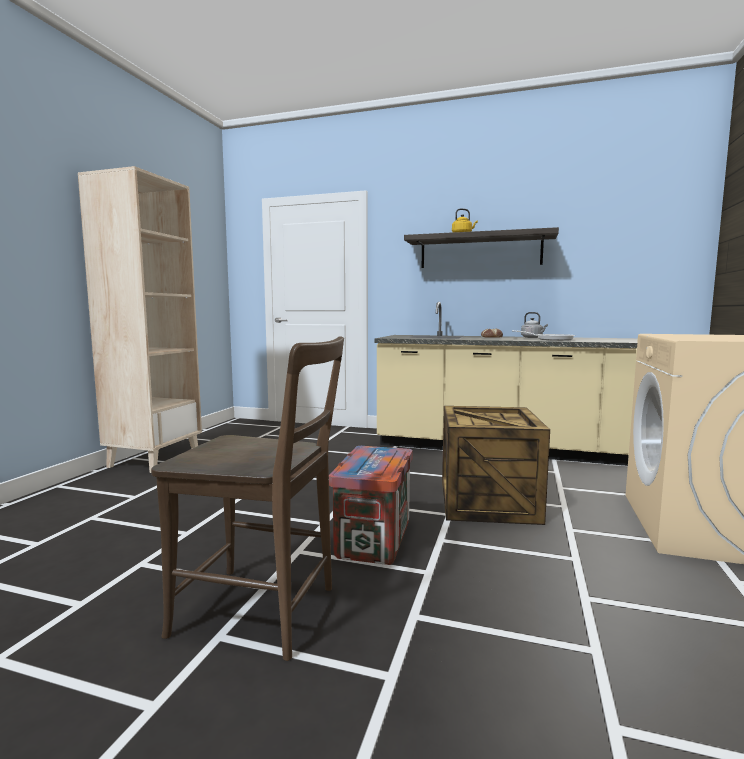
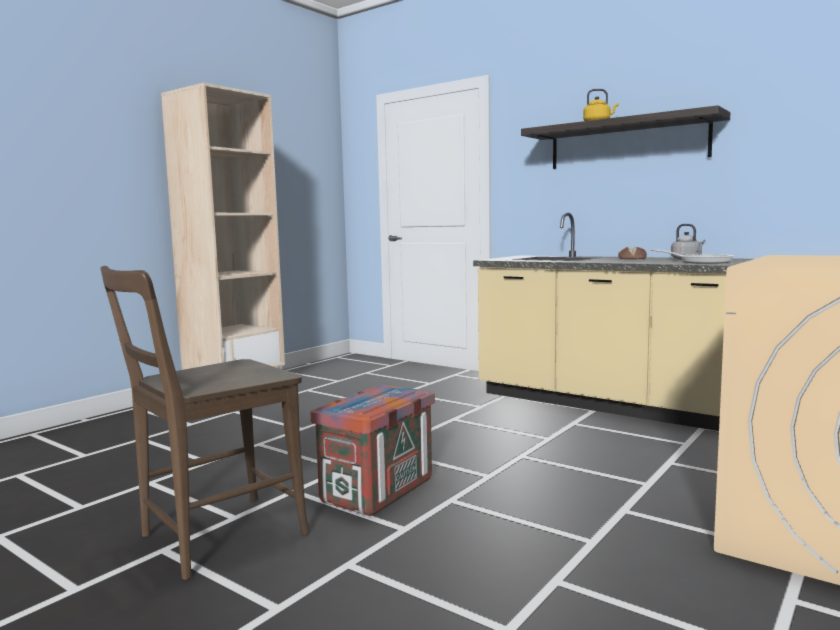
camera: 20 degrees right, 0 degrees up
brown chair [151,336,344,661] -> brown chair turned 105 degrees clockwise [100,266,310,580]
crate [442,406,550,525] -> none

